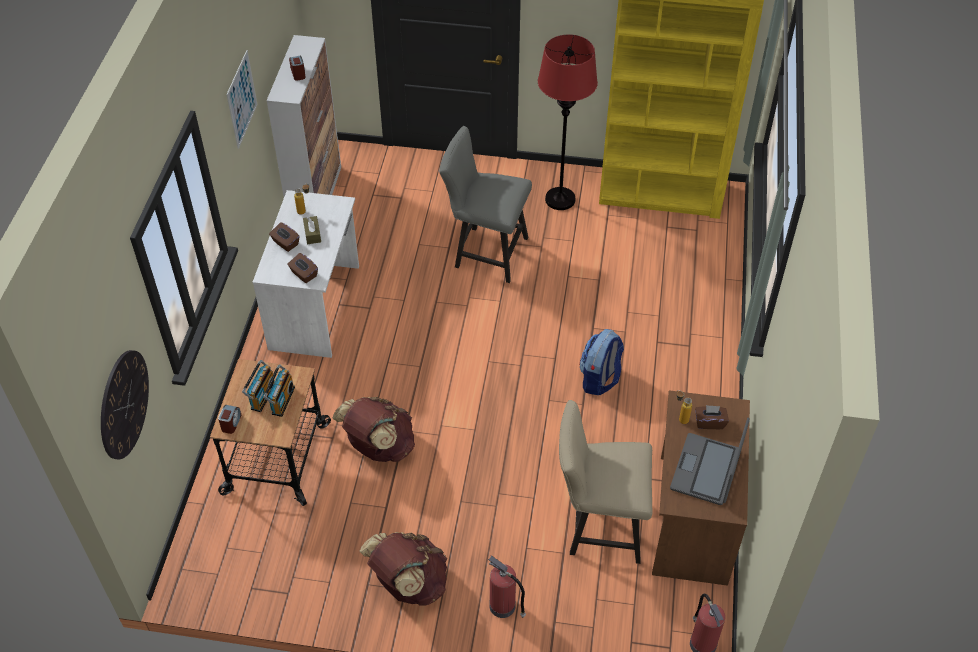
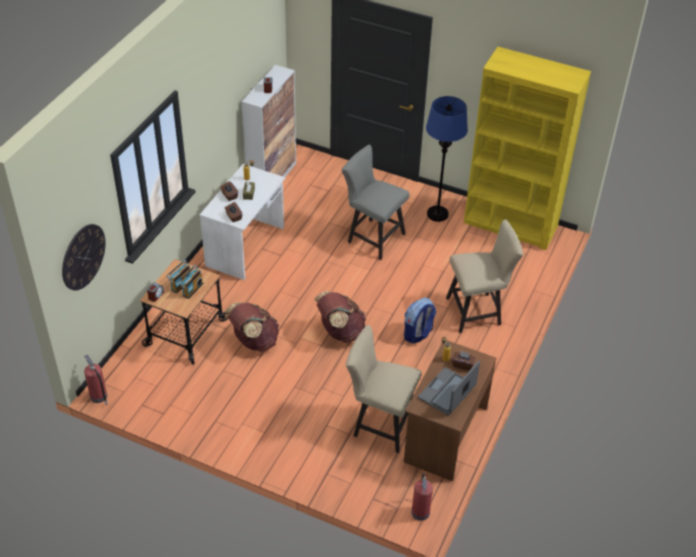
camera: 15 degrees right, 5 degrees down
picture [226,50,258,149] -> none
brown backpack [359,532,447,606] -> brown backpack moved to [314,291,366,343]
fire extinguisher [488,556,526,618] -> fire extinguisher moved to [84,355,108,405]
red floor lamp [538,34,598,210] -> blue floor lamp [426,96,468,222]
none -> beige chair [446,219,523,333]

